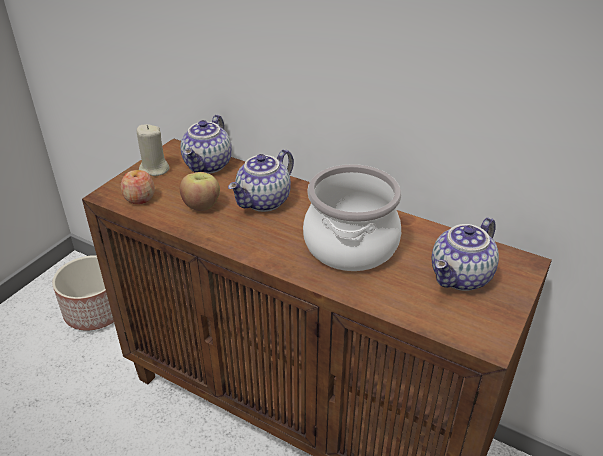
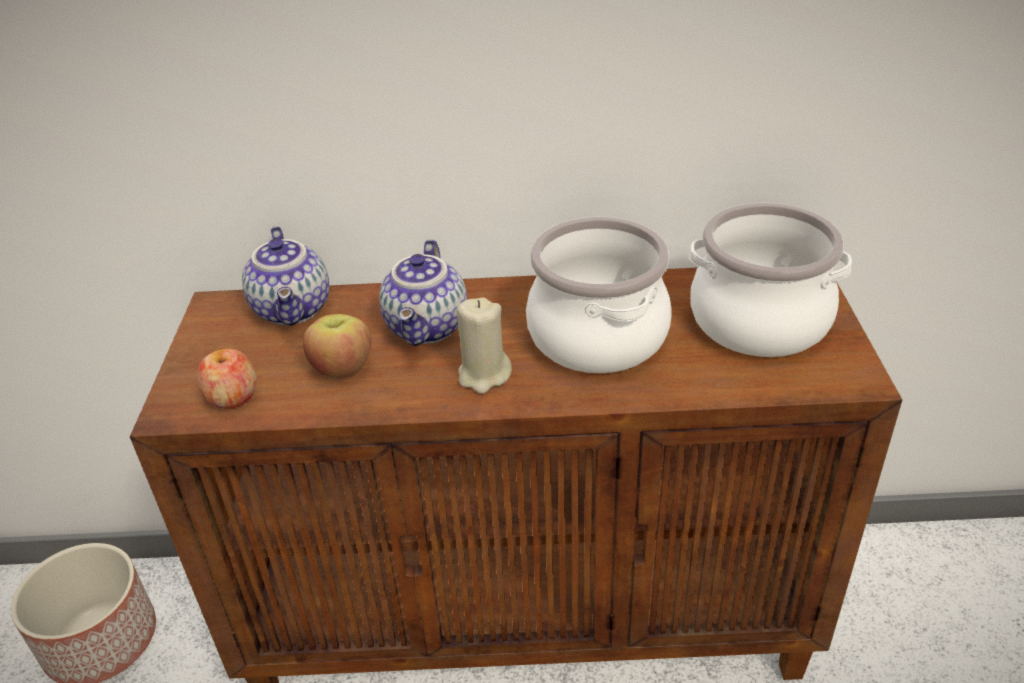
camera: 30 degrees left, 0 degrees up
beige candle [137,124,170,176] -> beige candle moved to [456,298,512,394]
teapot [432,217,499,291] -> cooking pot [689,202,852,357]

